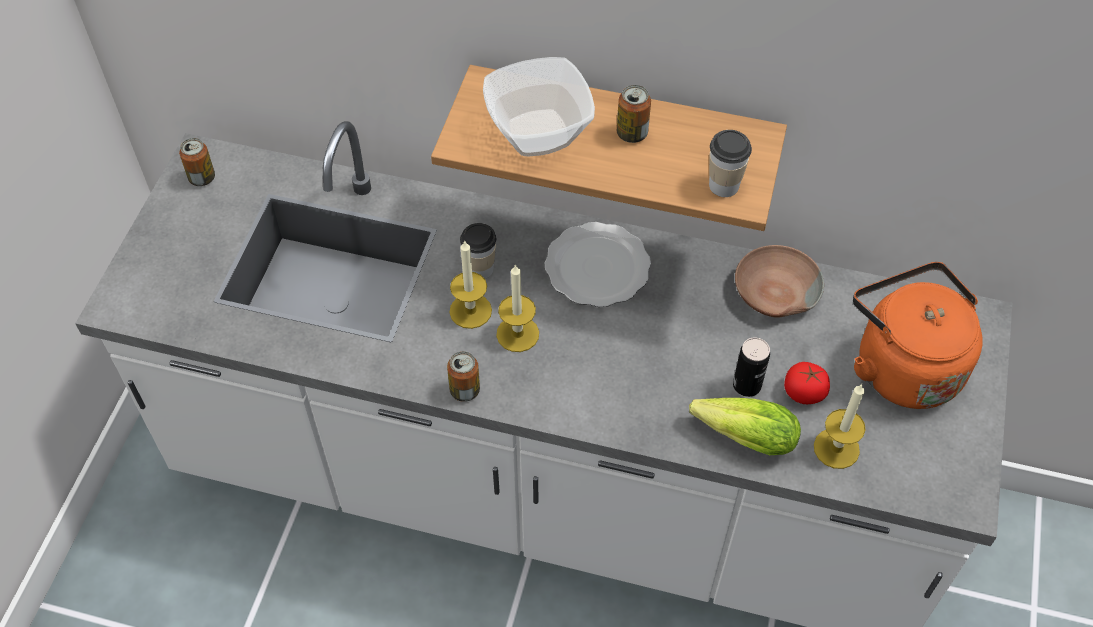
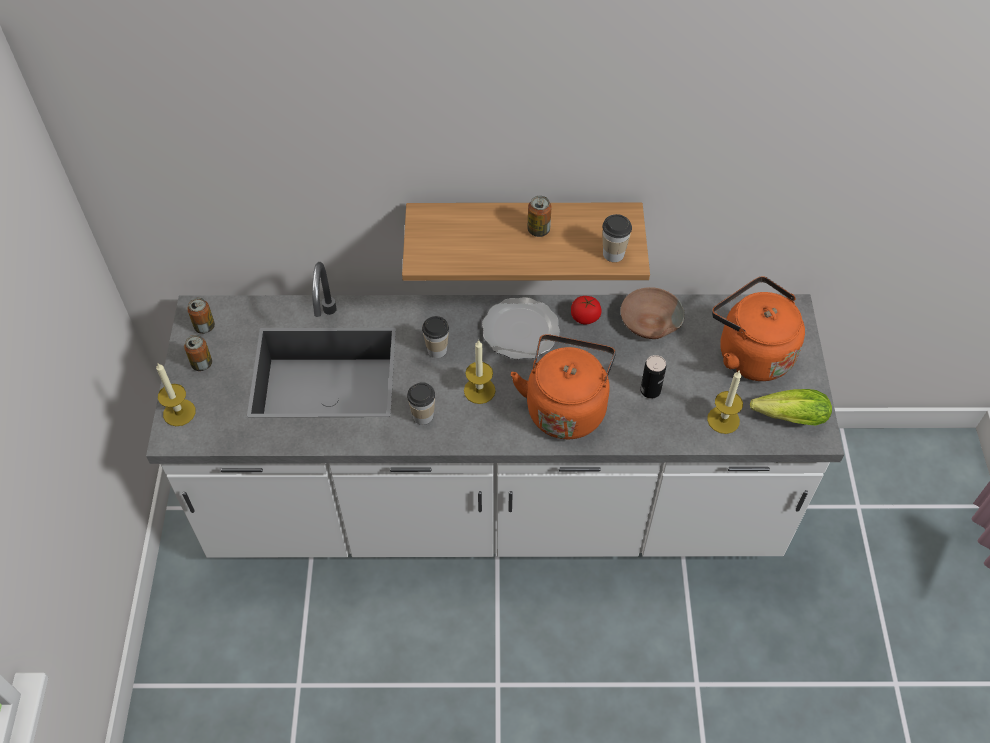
camera: 15 degrees left, 0 degrees up
can [447,351,480,402] -> can moved to [184,335,212,371]
candle [449,240,492,329] -> candle moved to [156,363,195,426]
bowl [483,57,595,156] -> none
lettuce [689,398,801,455] -> lettuce moved to [750,389,832,426]
tomato [784,362,830,404] -> tomato moved to [571,296,601,324]
none -> cup [407,382,435,425]
none -> orange kettle [511,334,616,439]

